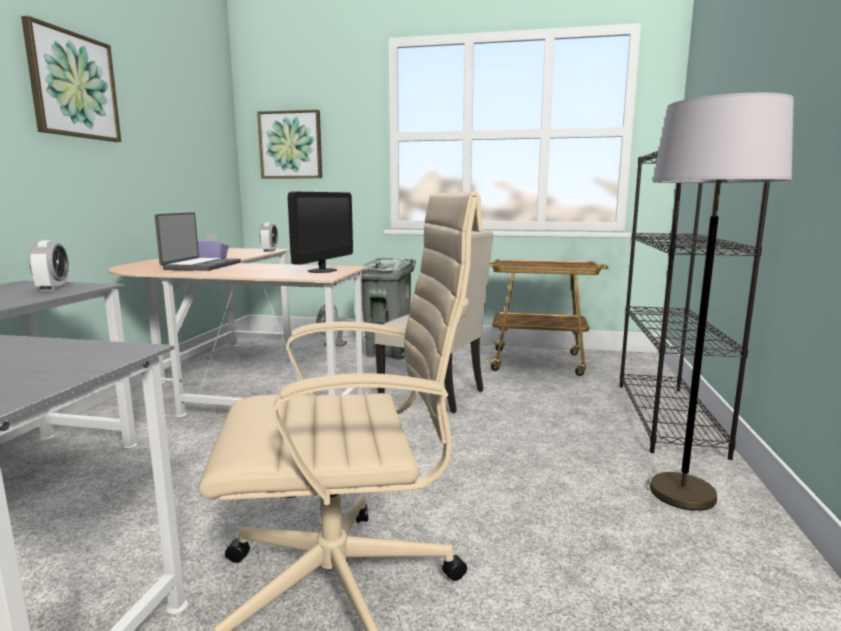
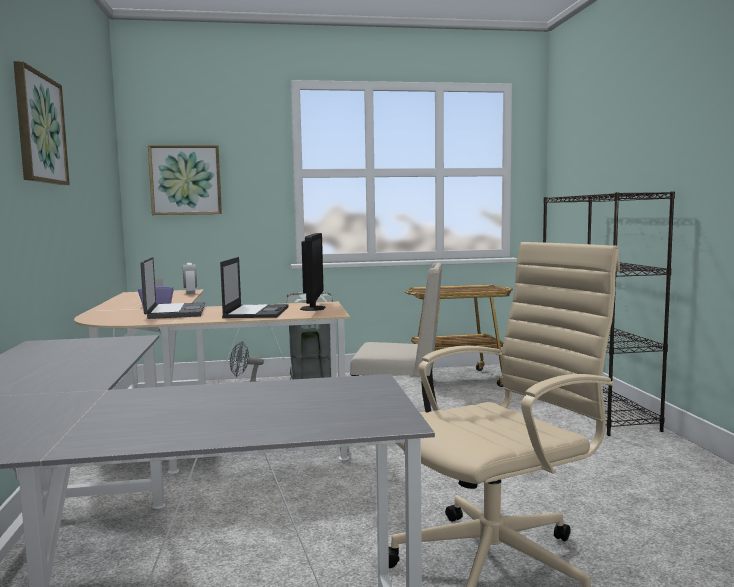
camera: 20 degrees left, 5 degrees down
alarm clock [28,240,69,291] -> none
grey floor lamp [650,93,794,511] -> none
none -> laptop [220,257,288,318]

